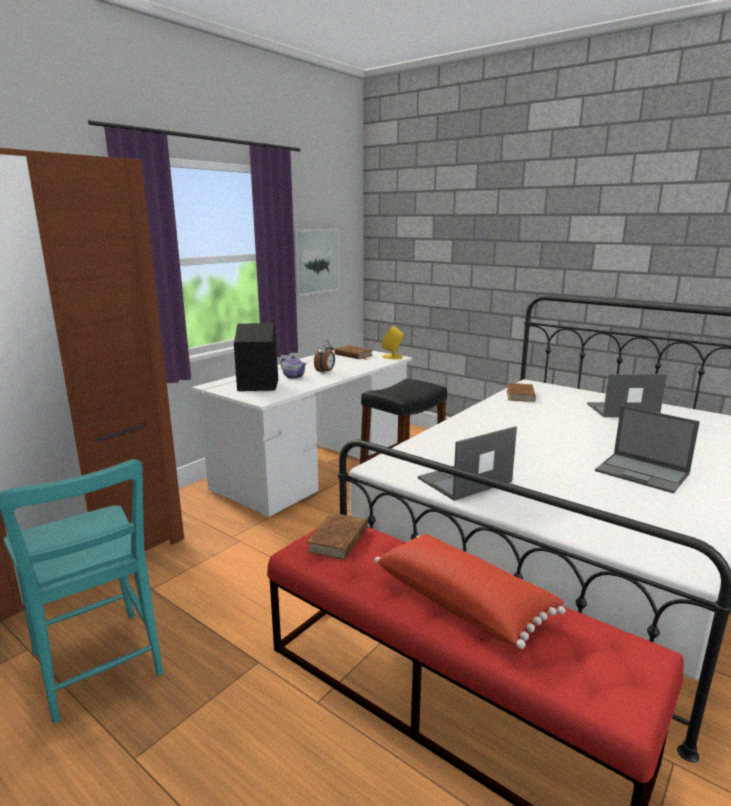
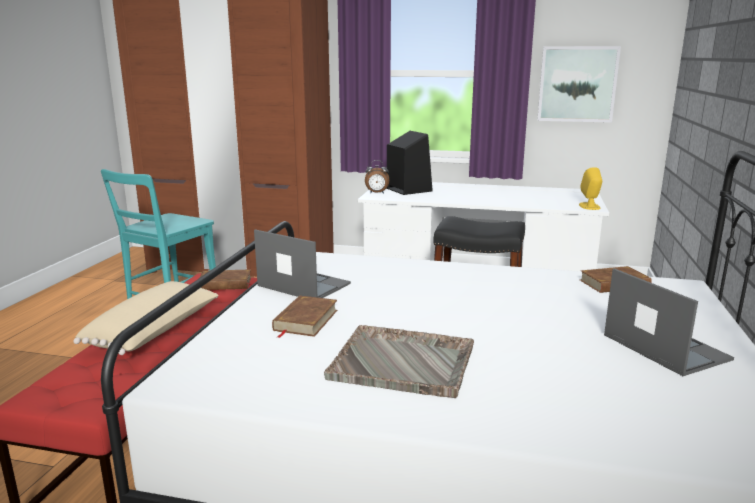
camera: 65 degrees right, 0 degrees up
teapot [281,356,306,379] -> none
alarm clock [314,340,335,374] -> alarm clock moved to [365,160,389,194]
brown book [334,345,373,360] -> brown book moved to [272,295,337,338]
red pillow [375,534,565,649] -> beige pillow [73,281,219,355]
laptop [595,405,700,494] -> grey tray [324,325,474,398]

